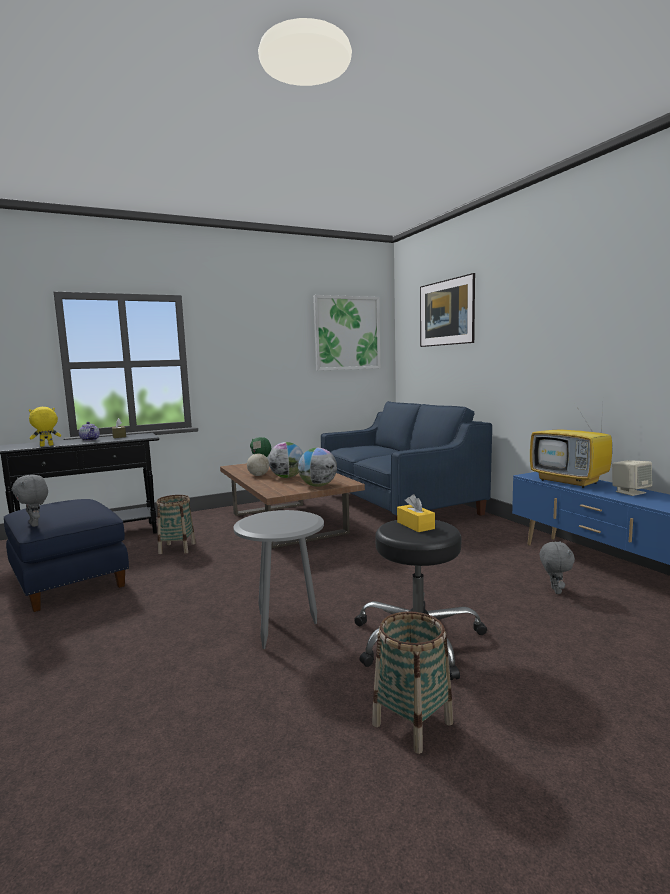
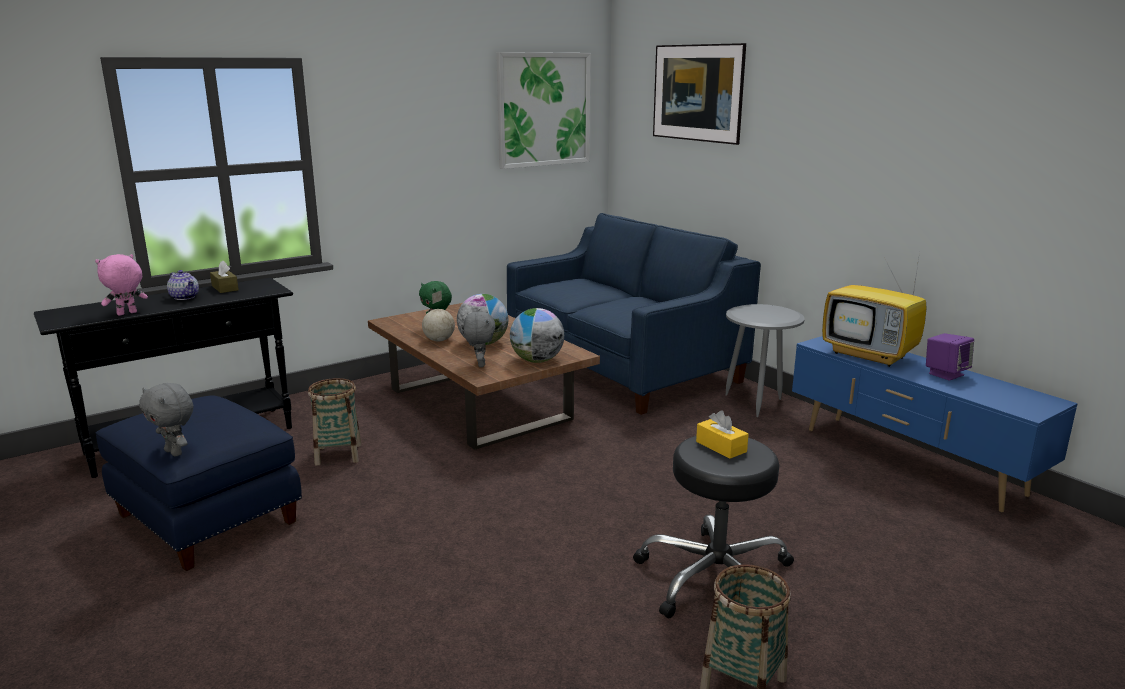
camera: 10 degrees left, 10 degrees up
yellow plush toy [29,407,61,447] -> pink plush toy [95,254,148,316]
grey side table [233,510,324,649] -> grey side table moved to [726,304,805,417]
grey plush toy [540,541,575,594] -> grey plush toy moved to [464,311,495,367]
beige speaker [612,460,652,496] -> purple speaker [926,333,974,381]

